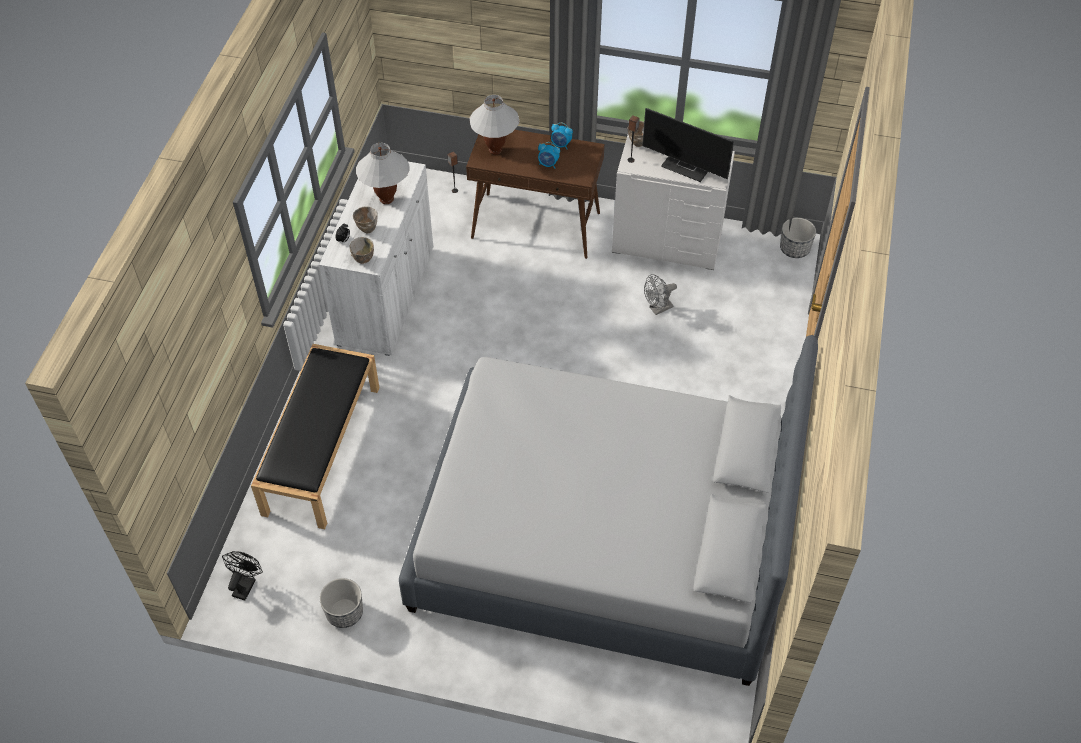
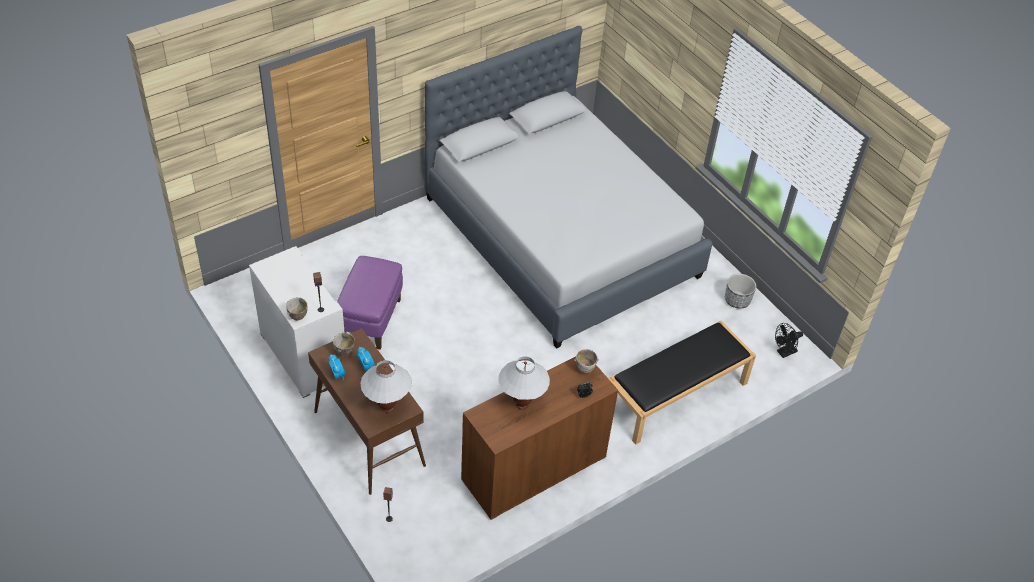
camera: 140 degrees left, 5 degrees down
white cabinet [319,162,433,356] -> brown cabinet [461,357,618,520]
bowl [353,206,378,233] -> bowl moved to [333,332,355,356]
monitor [642,108,734,182] -> none
grey fan [644,274,677,315] -> purple ottoman [337,256,403,350]
planter [780,218,816,258] -> none

